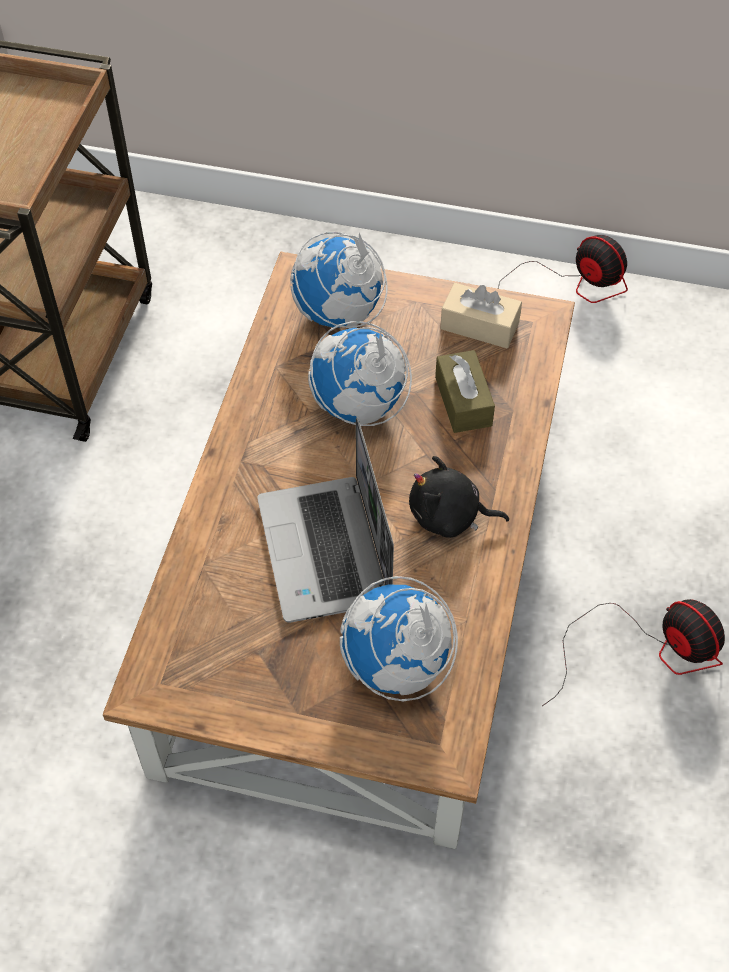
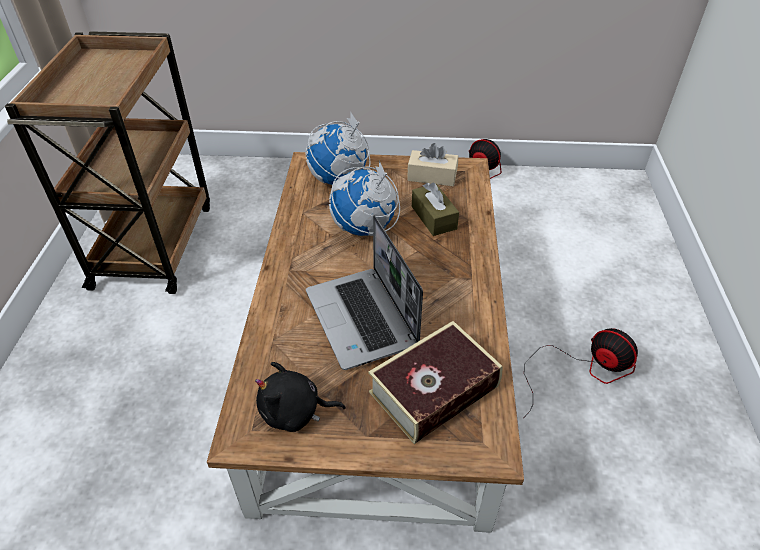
camera: 10 degrees left, 10 degrees down
globe [340,576,458,701] -> book [368,321,503,444]
black plush toy [409,456,509,538] -> black plush toy moved to [255,362,346,432]

